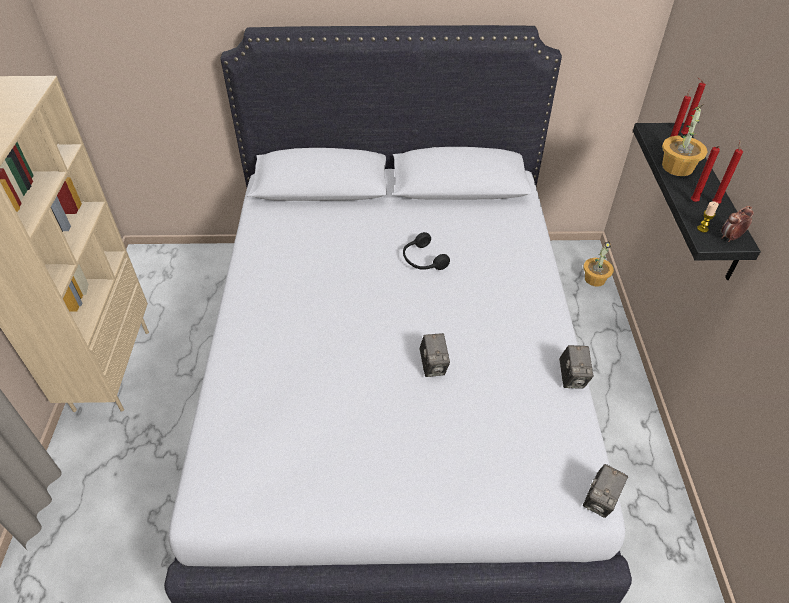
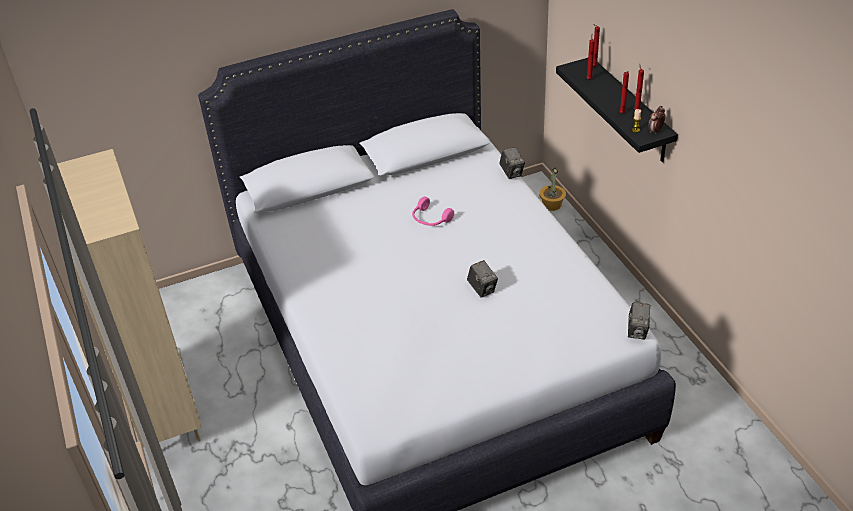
camera: 20 degrees left, 5 degrees down
black headphones [403,232,450,270] -> pink headphones [412,197,454,226]
camera [559,345,594,389] -> camera moved to [499,147,525,179]
potted plant [662,104,708,176] -> none

